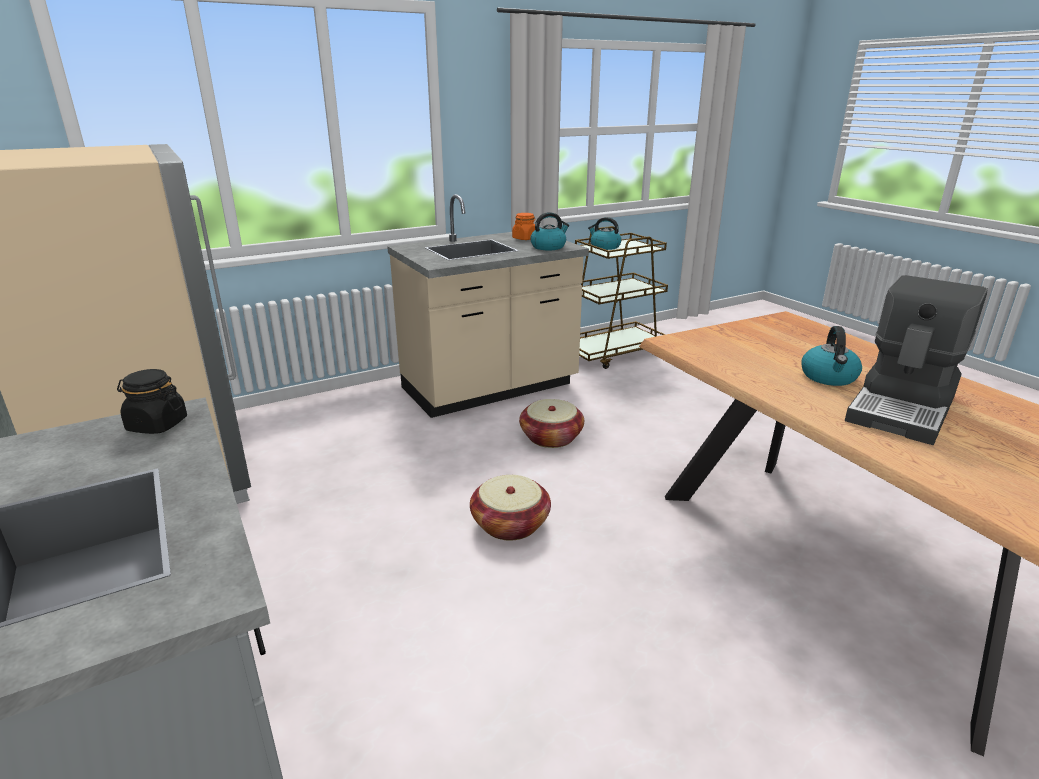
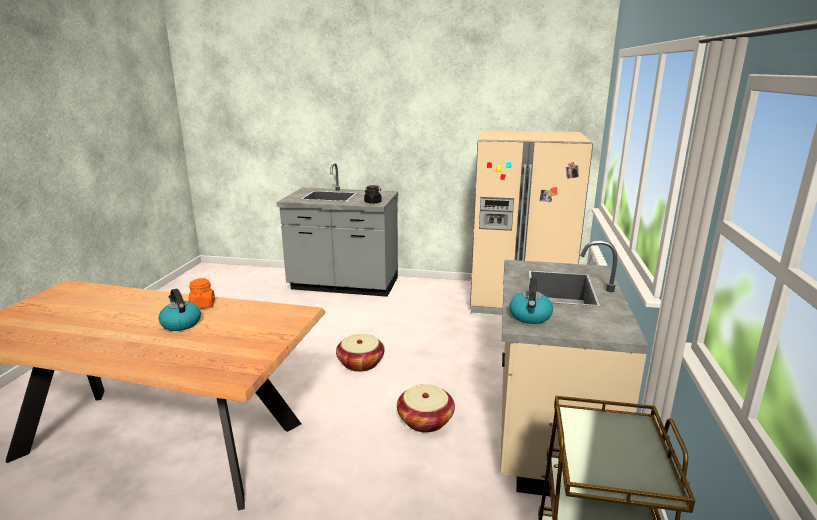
camera: 130 degrees right, 5 degrees down
orange jar [512,213,535,240] -> orange jar moved to [189,278,215,309]
kettle [588,217,622,250] -> none
coffee machine [845,275,988,445] -> none

